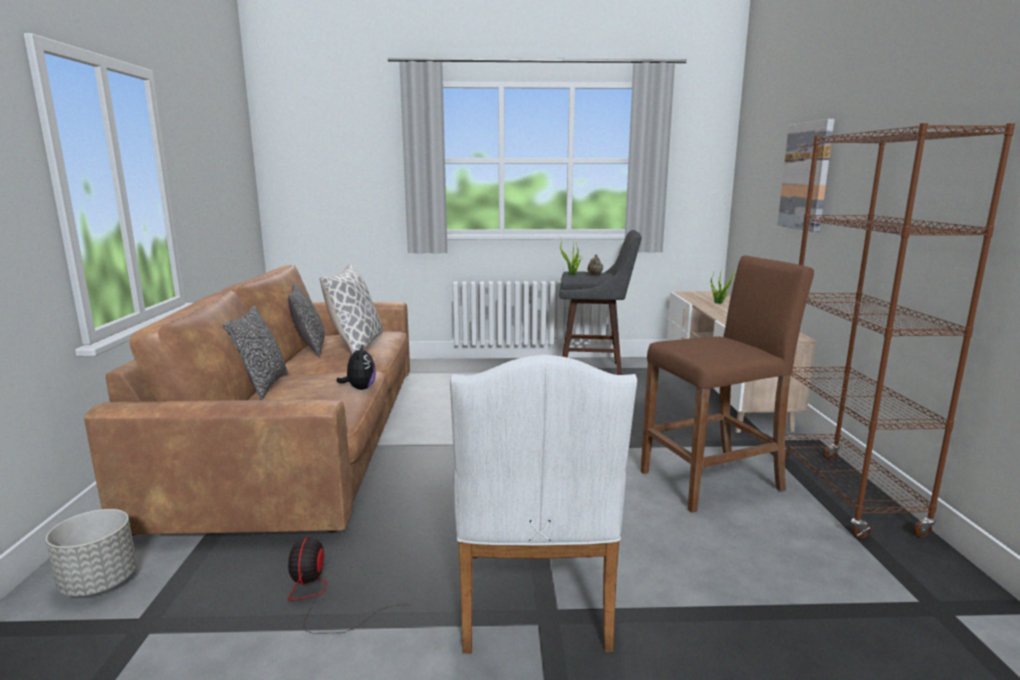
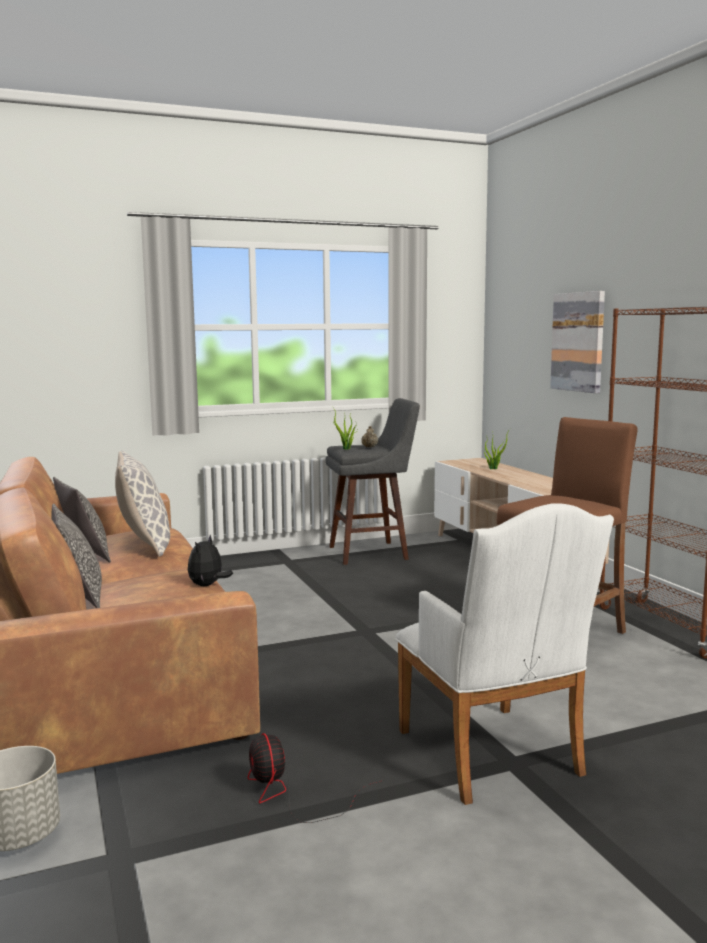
camera: 20 degrees left, 5 degrees down
plush toy [336,344,376,390] -> plush toy turned 135 degrees counterclockwise [188,535,233,586]

